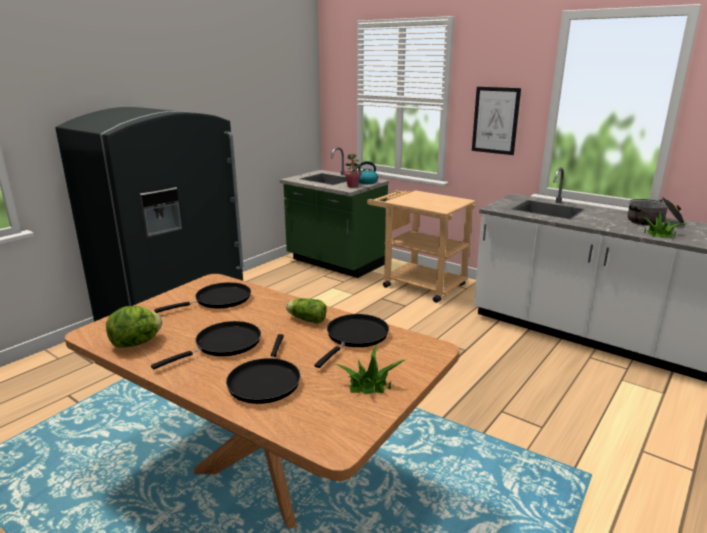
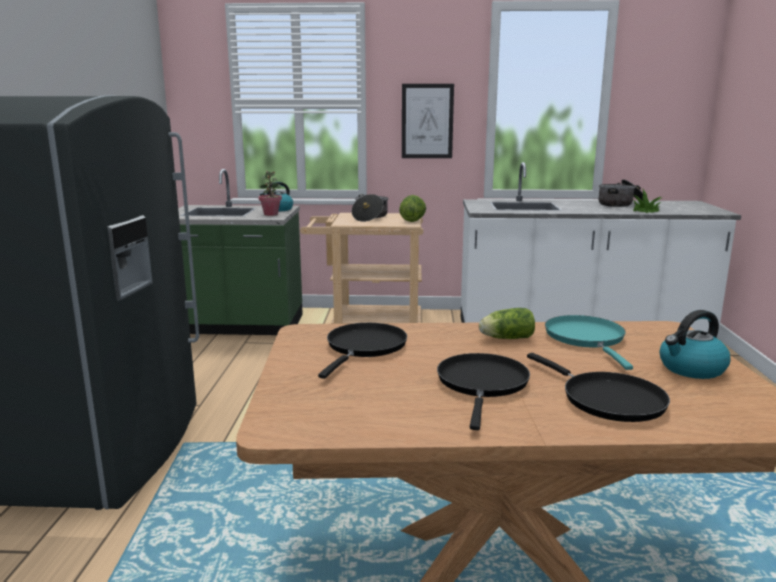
camera: 35 degrees left, 5 degrees down
lettuce [106,306,162,348] -> lettuce moved to [399,195,426,222]
black frying pan [314,314,389,368] -> turquoise frying pan [545,315,633,370]
potted plant [335,344,405,394] -> kettle [660,310,731,379]
none -> cooking pot [351,194,388,222]

